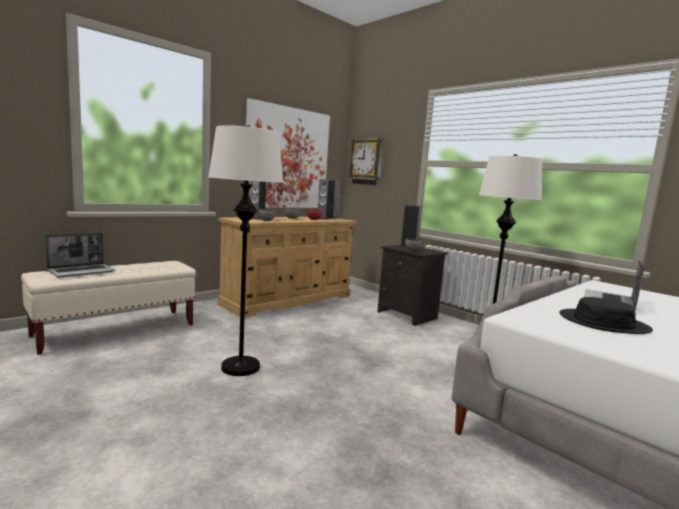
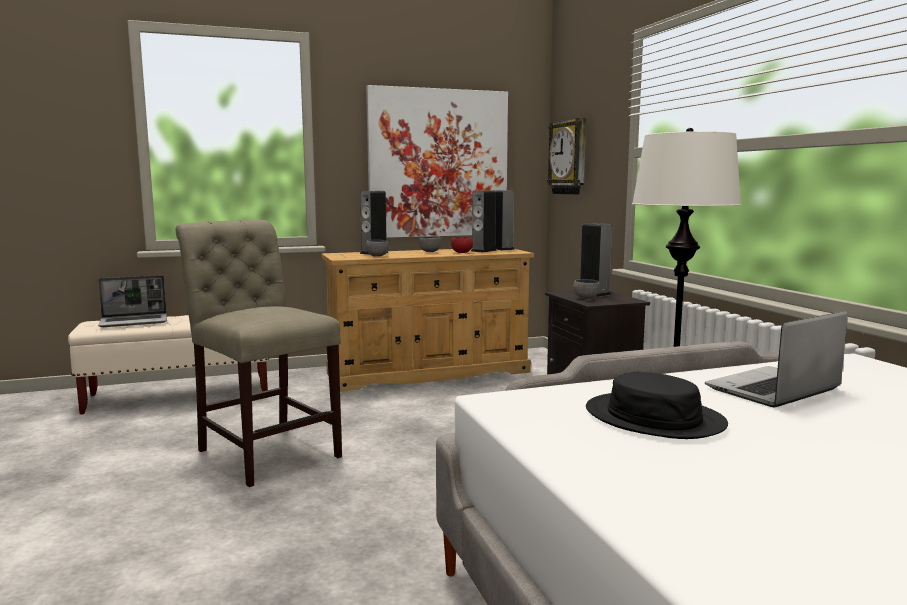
camera: 25 degrees right, 0 degrees up
white floor lamp [208,125,284,376] -> beige chair [176,220,342,487]

